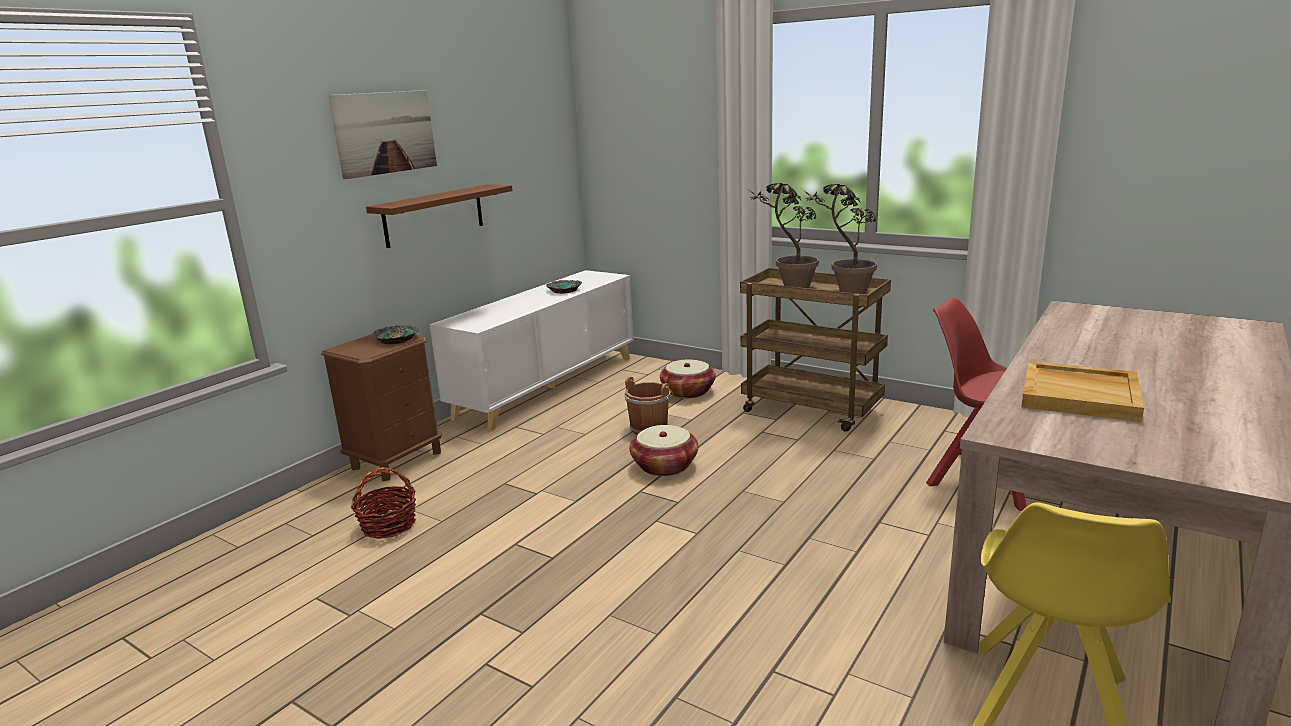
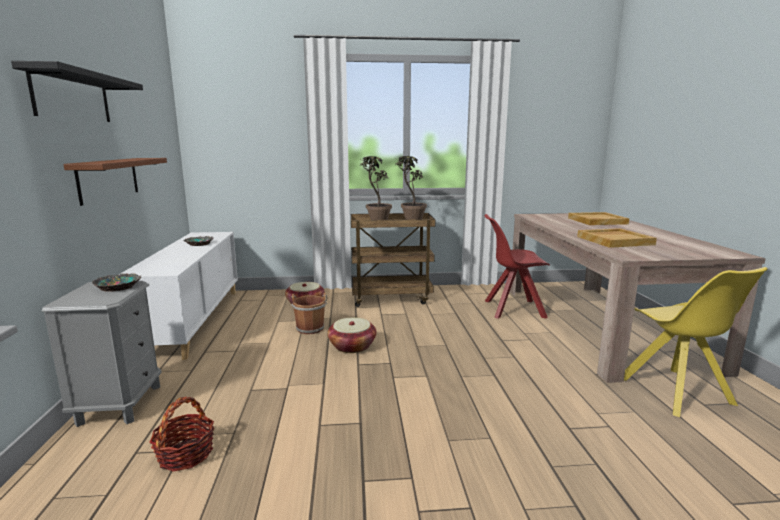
camera: 40 degrees left, 5 degrees down
brown nightstand [321,334,442,481] -> grey nightstand [42,281,162,427]
picture [328,90,437,179] -> black shelf [11,61,143,122]
none -> beige tray [568,212,629,225]

